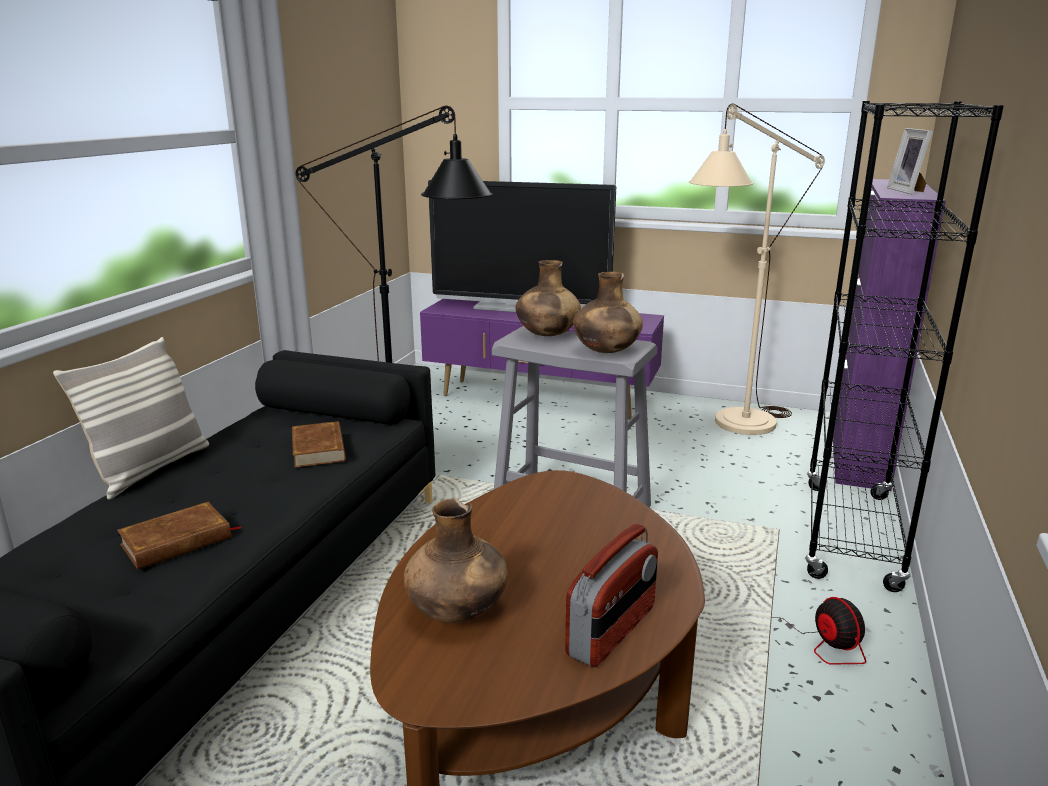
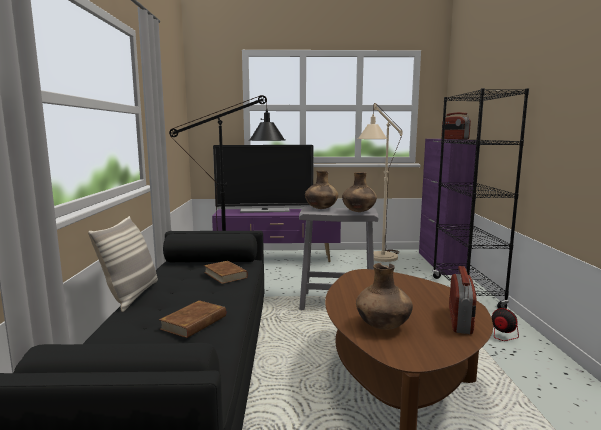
camera: 20 degrees left, 10 degrees down
picture frame [887,128,932,194] -> radio [441,112,471,139]

